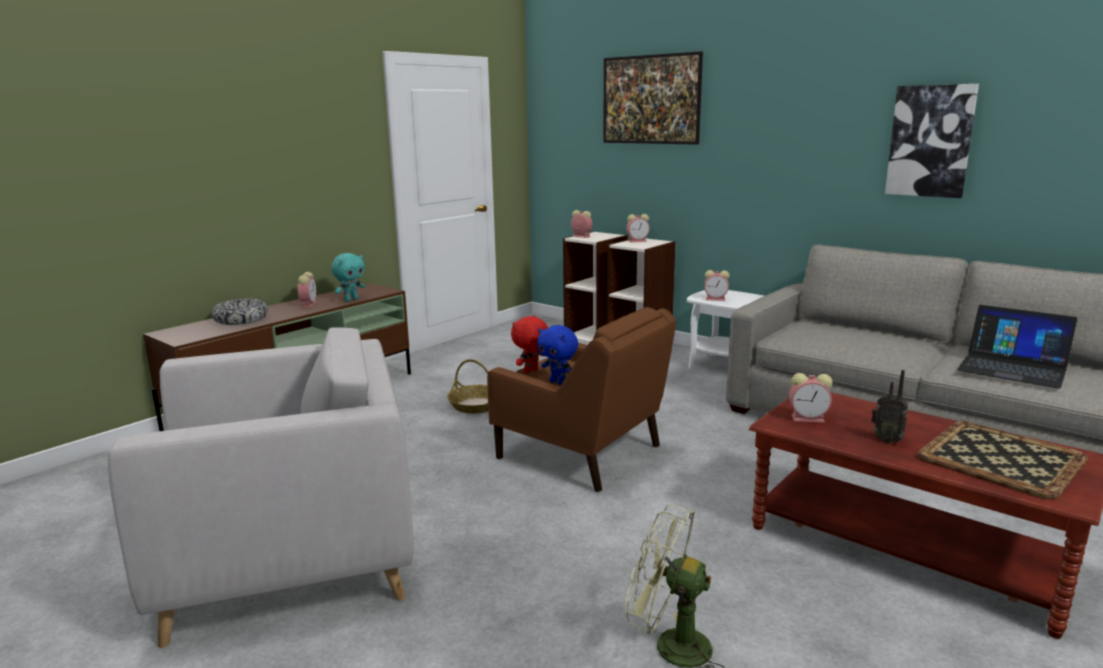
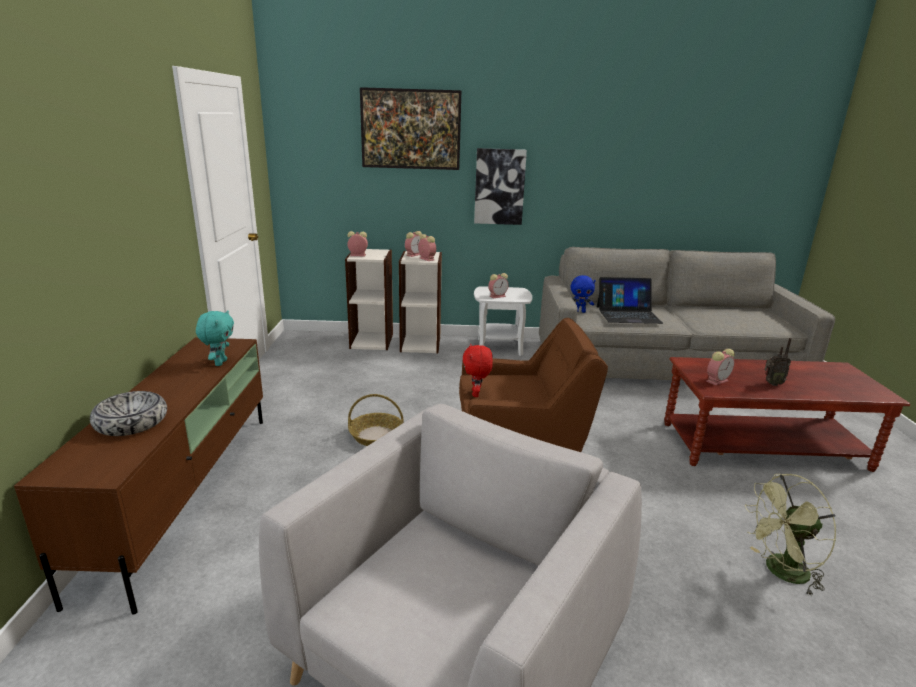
camera: 40 degrees left, 5 degrees up
alarm clock [297,272,316,308] -> alarm clock moved to [418,234,436,261]
blue plush toy [537,325,578,385] -> blue plush toy moved to [571,275,596,313]
picture [885,84,979,198] -> picture moved to [474,148,527,225]
tray [917,421,1088,499] -> none
laptop [957,305,1078,388] -> laptop moved to [597,277,663,324]

